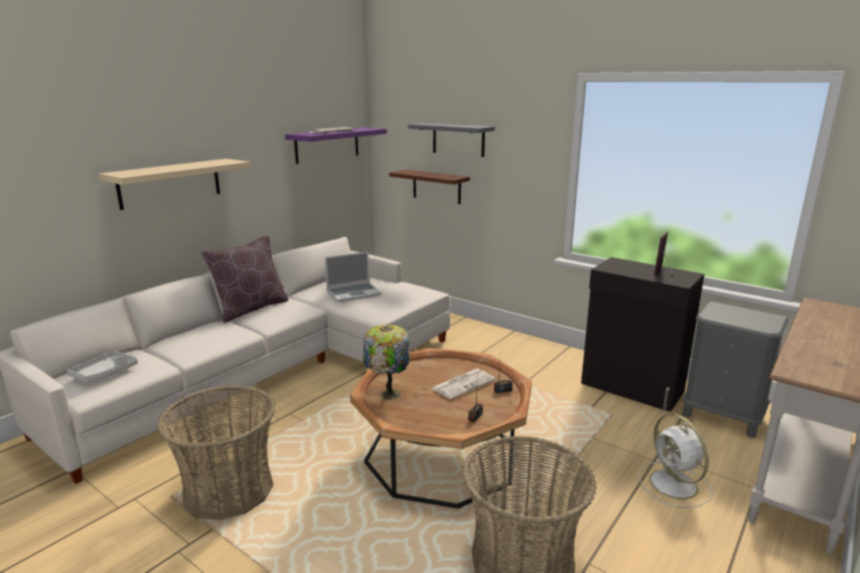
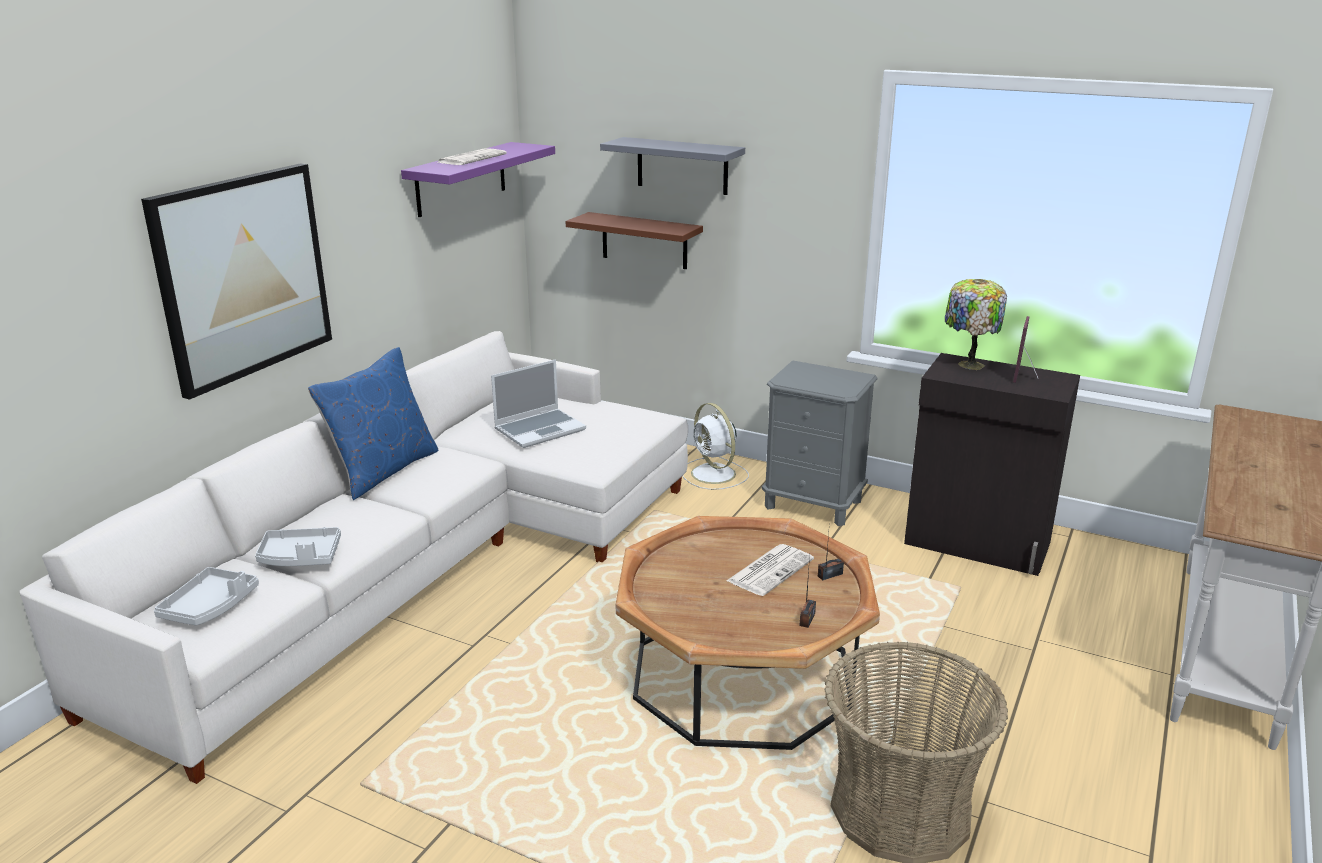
camera: 10 degrees left, 5 degrees up
beige shelf [98,159,251,210] -> picture [141,163,332,400]
basket [157,385,276,520] -> none
brown pillow [201,236,289,323] -> blue pillow [308,347,439,500]
table lamp [363,325,410,400] -> table lamp moved to [945,279,1007,370]
white fan [639,414,713,508] -> white fan moved to [683,403,749,490]
grey nightstand [682,301,789,438] -> grey nightstand moved to [762,360,877,526]
none -> grey tray [255,527,341,566]

